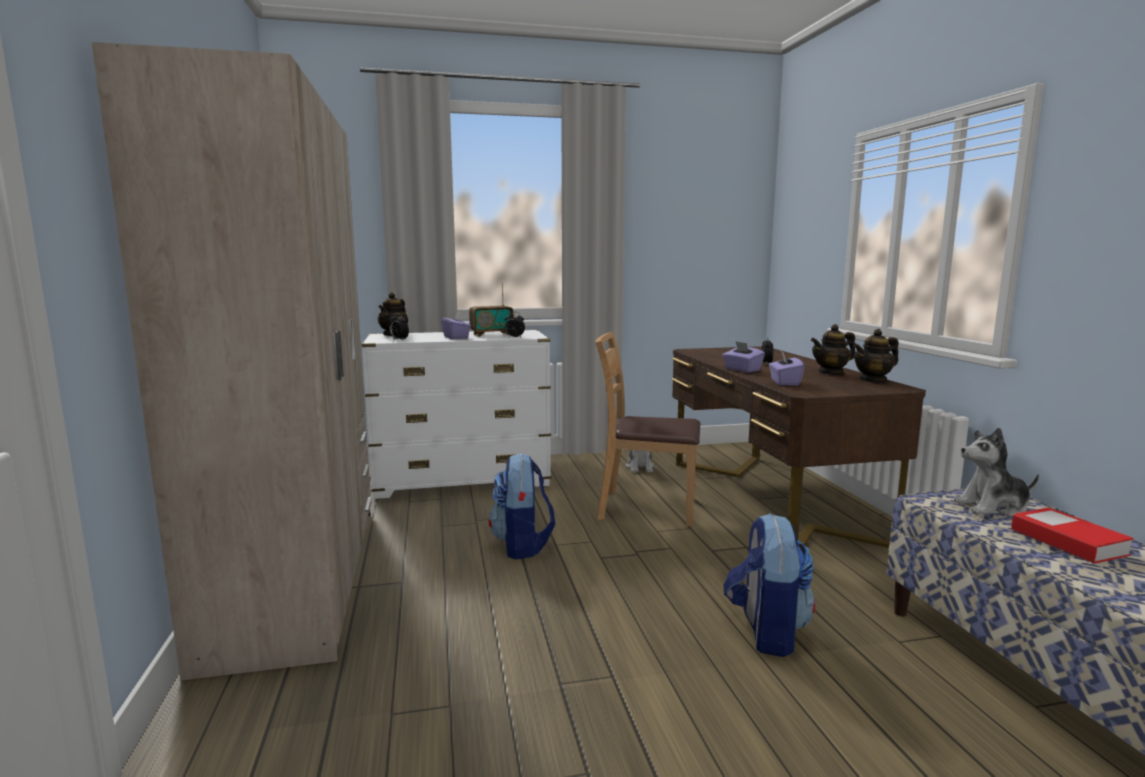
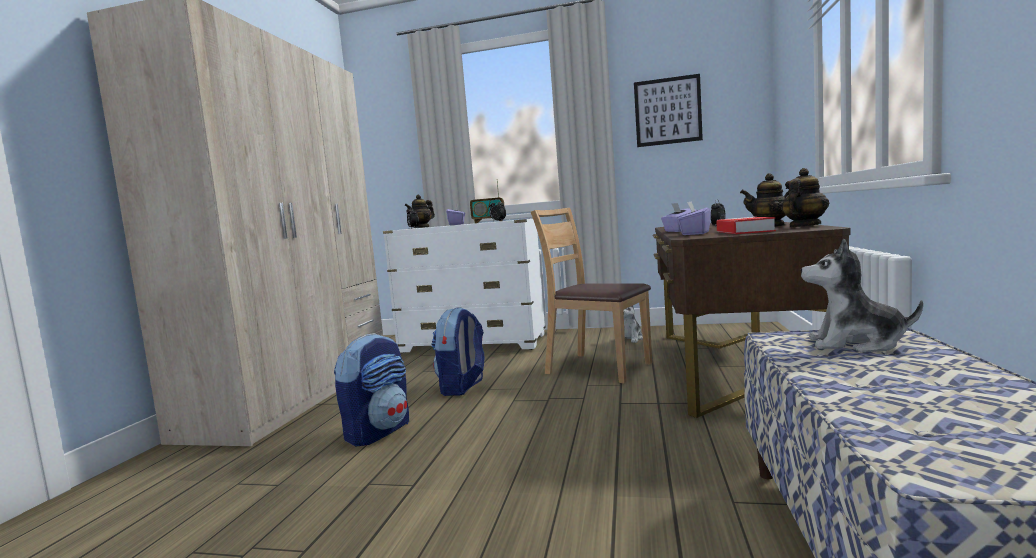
camera: 25 degrees right, 5 degrees down
backpack [723,513,815,657] -> backpack moved to [334,333,409,447]
teapot [853,329,899,383] -> teapot turned 135 degrees clockwise [781,168,829,228]
book [1011,507,1134,564] -> book moved to [716,217,776,234]
none -> picture [634,74,703,147]

